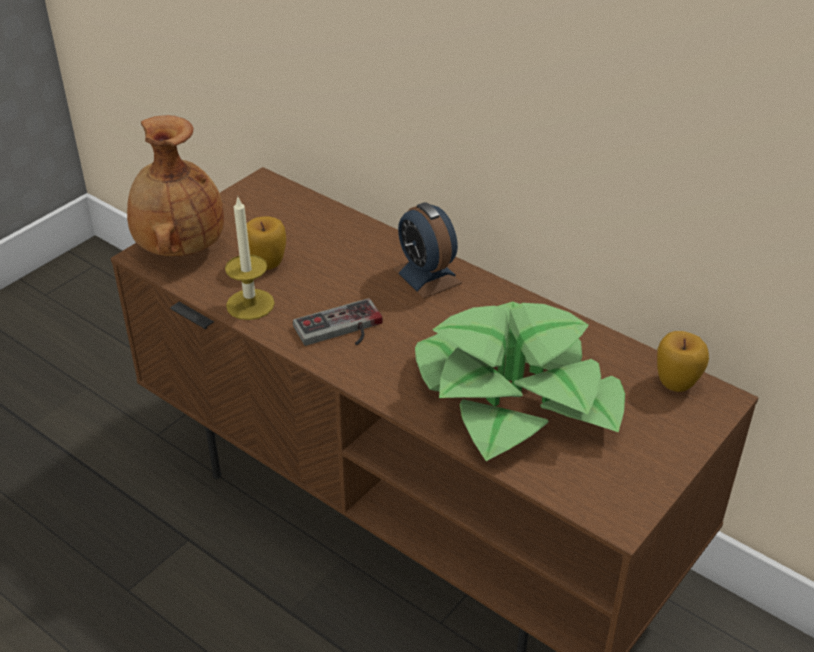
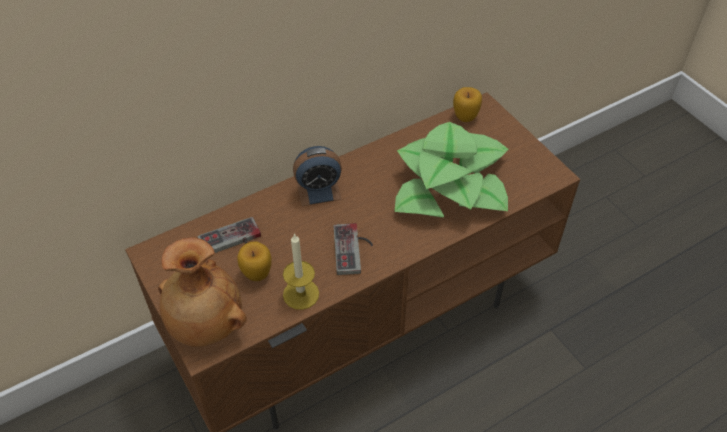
camera: 70 degrees left, 10 degrees up
none -> game controller [198,217,261,253]

